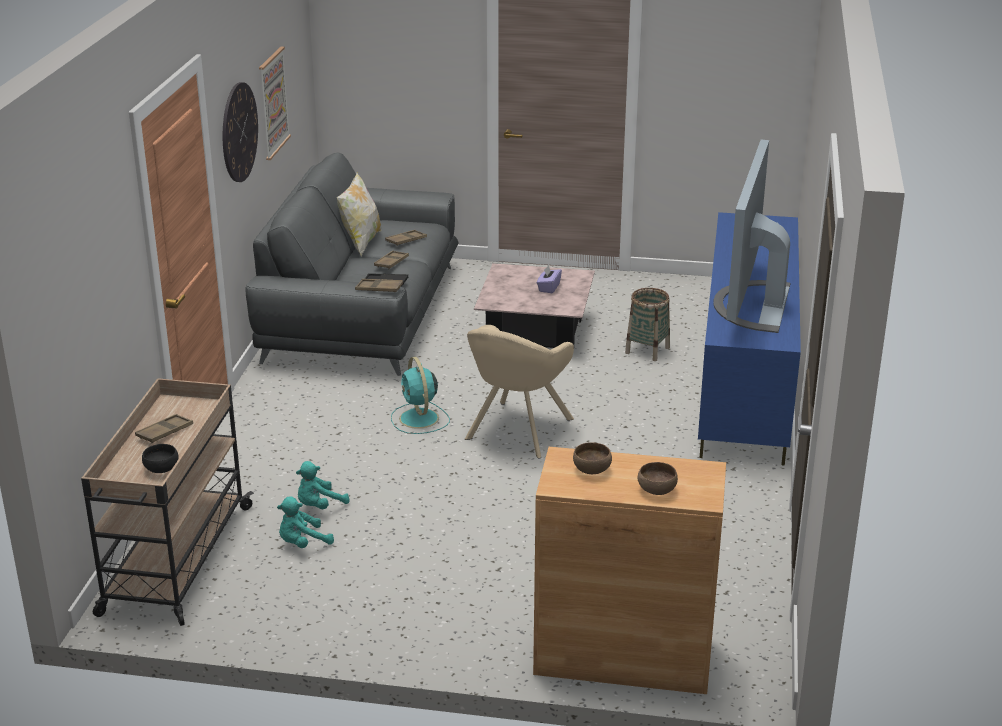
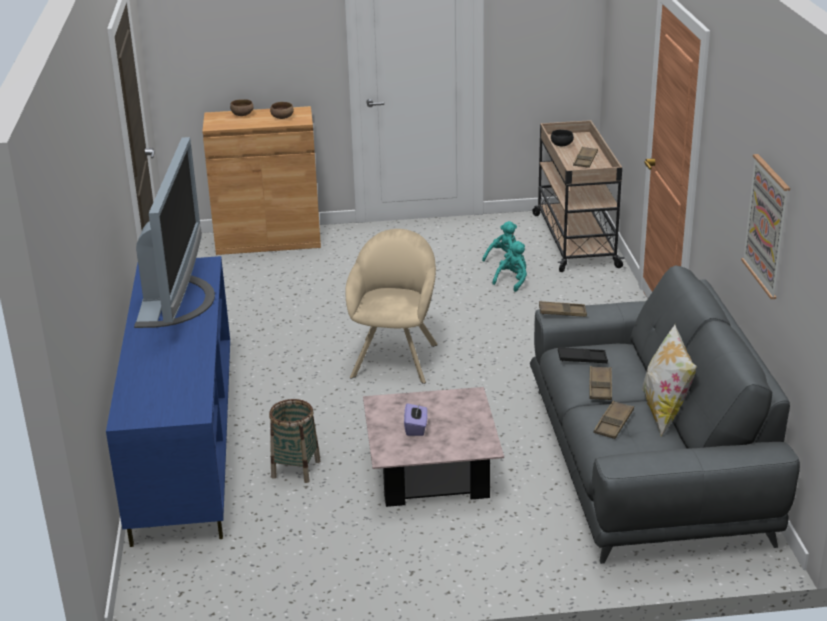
camera: 165 degrees right, 0 degrees up
wall clock [223,82,258,182] -> none
turquoise fan [391,357,450,434] -> none

